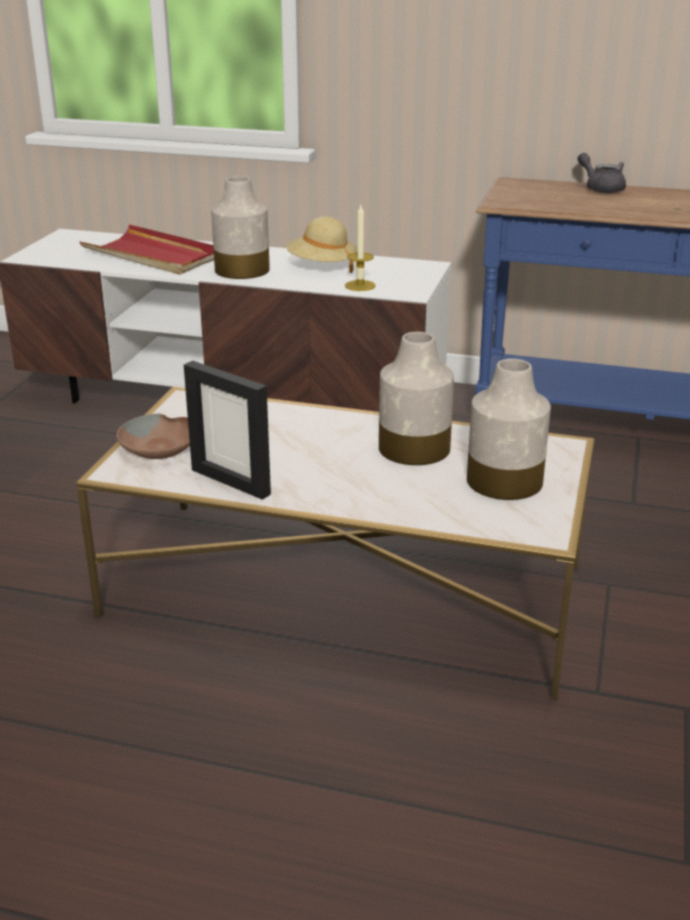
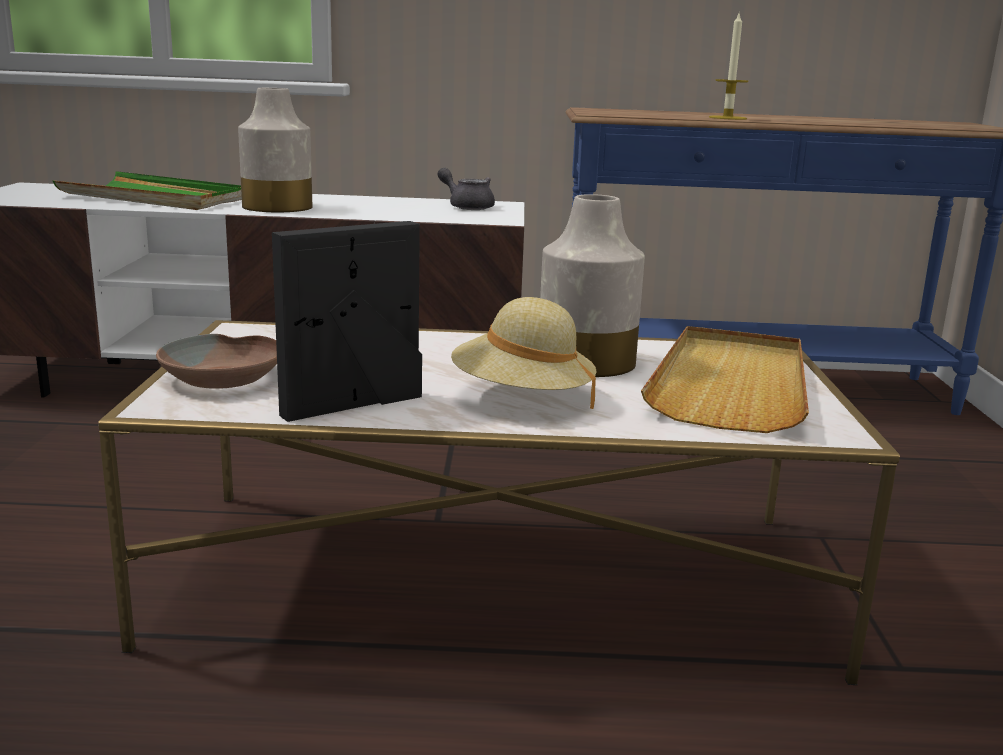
camera: 15 degrees left, 10 degrees down
red tray [80,224,214,275] -> green tray [53,171,242,210]
picture frame [184,361,271,500] -> picture frame turned 120 degrees clockwise [272,221,422,422]
beige hat [286,216,357,273] -> beige hat moved to [451,297,597,409]
candle [345,205,376,291] -> candle moved to [709,13,748,120]
beige vase [467,359,551,500] -> beige tray [641,326,809,433]
grey teapot [577,153,626,193] -> grey teapot moved to [437,168,495,210]

